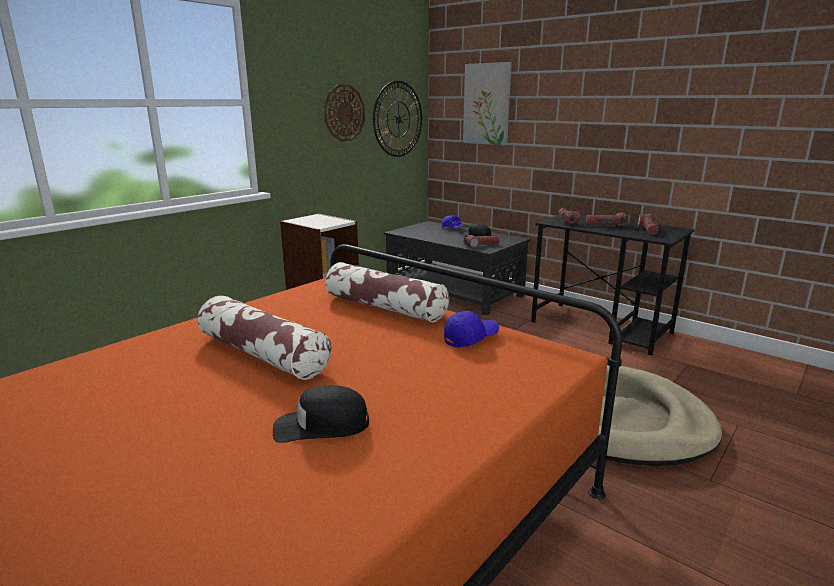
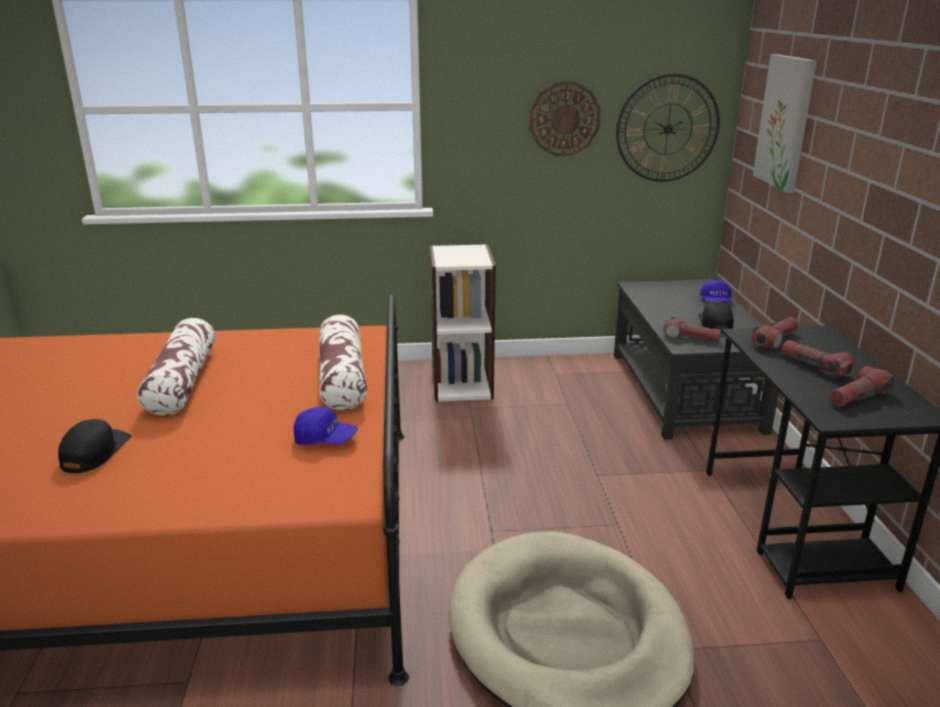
camera: 45 degrees right, 5 degrees up
black cap [273,385,369,443] -> black cap turned 60 degrees clockwise [58,419,132,473]

